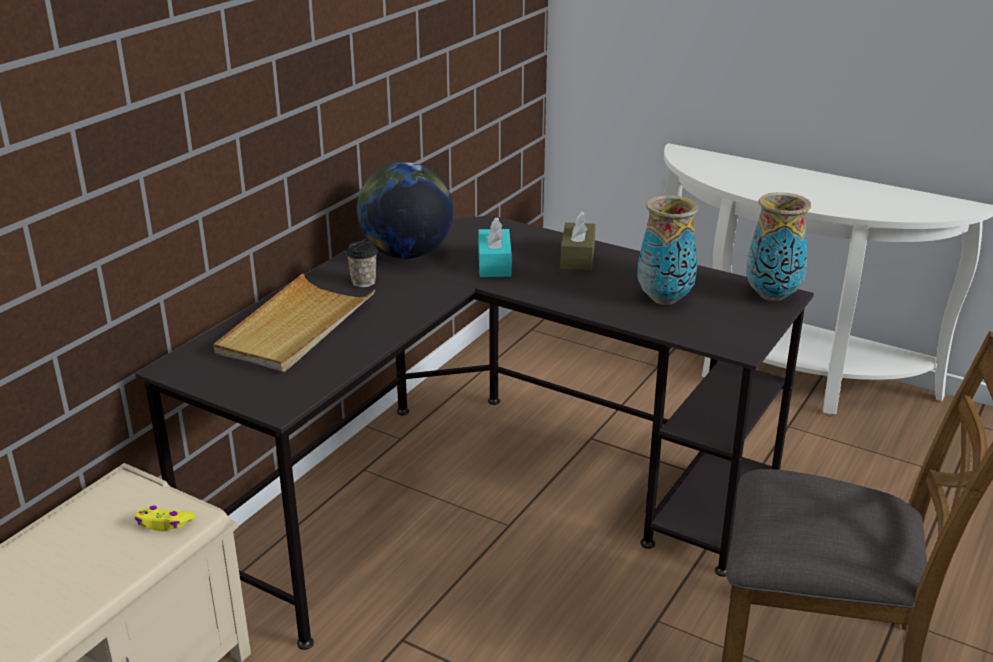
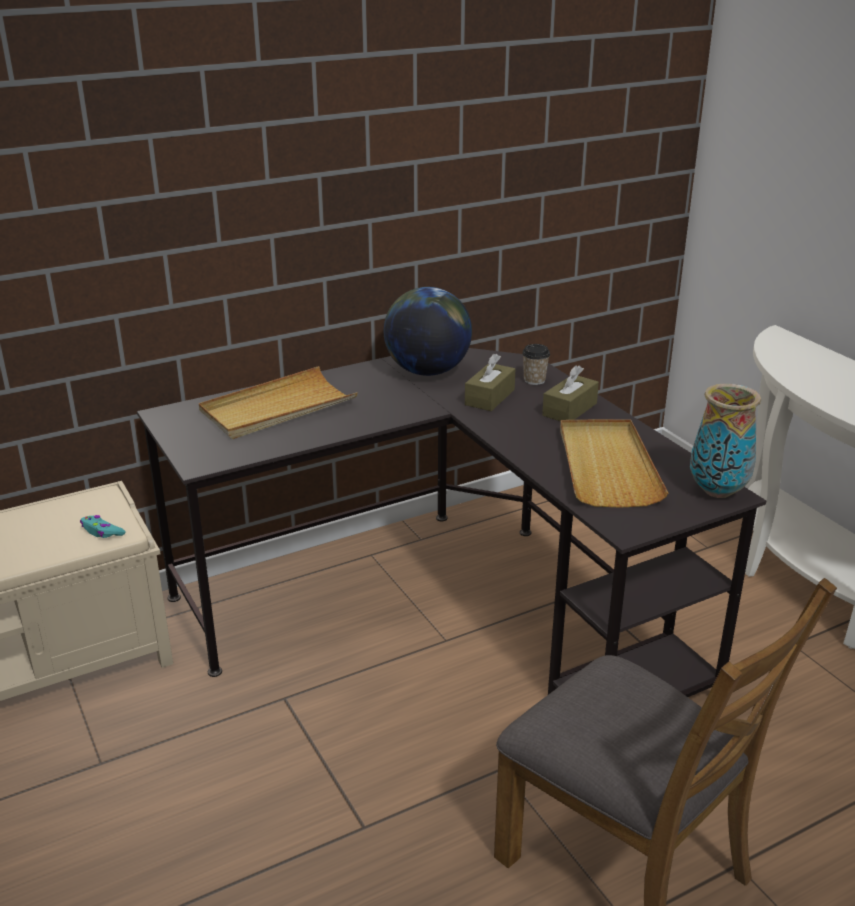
camera: 30 degrees right, 0 degrees up
yellow game controller [135,506,195,531] -> turquoise game controller [80,515,125,538]
cup [346,241,378,287] -> cup moved to [522,344,550,385]
turquoise tissue box [478,217,512,277] -> brown tissue box [465,354,515,411]
vase [637,195,699,305] -> beige tray [560,419,668,508]

